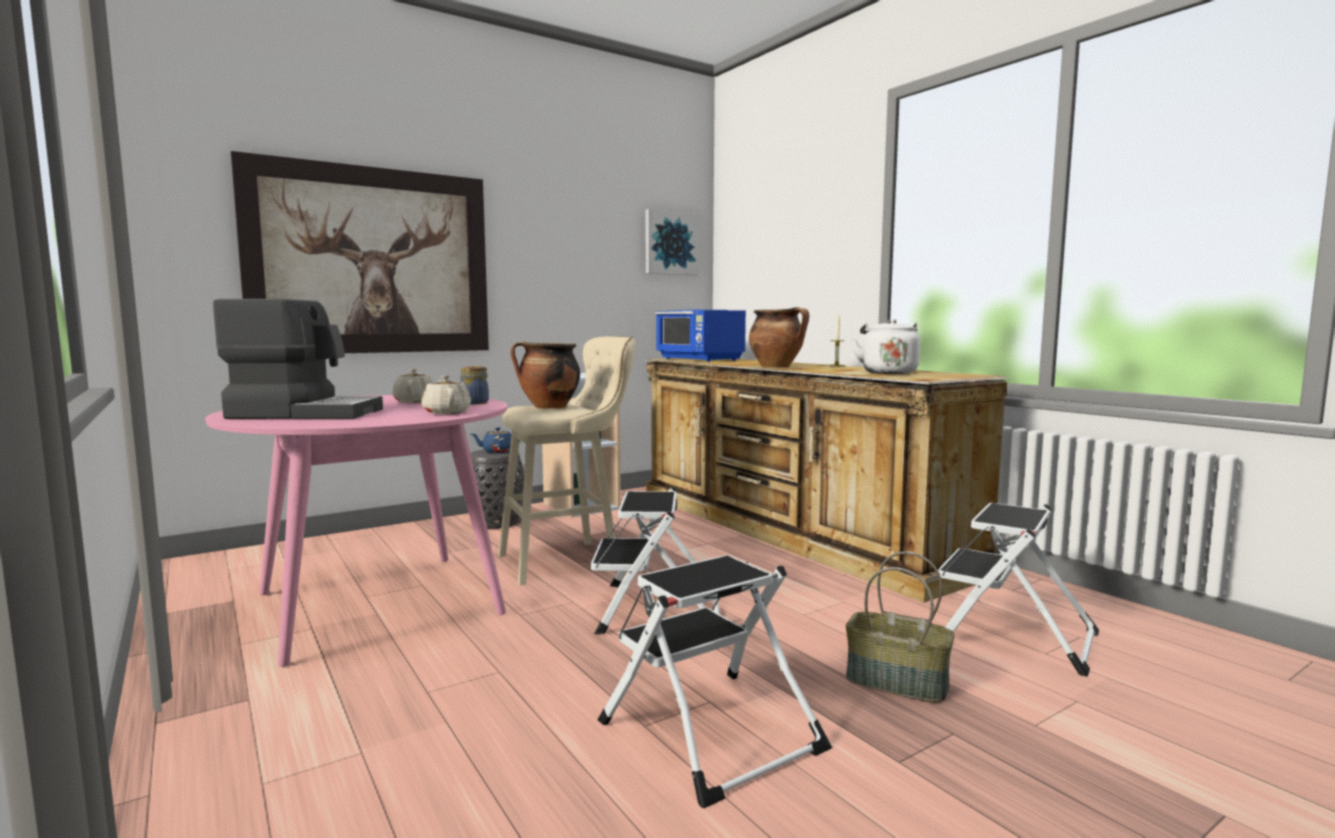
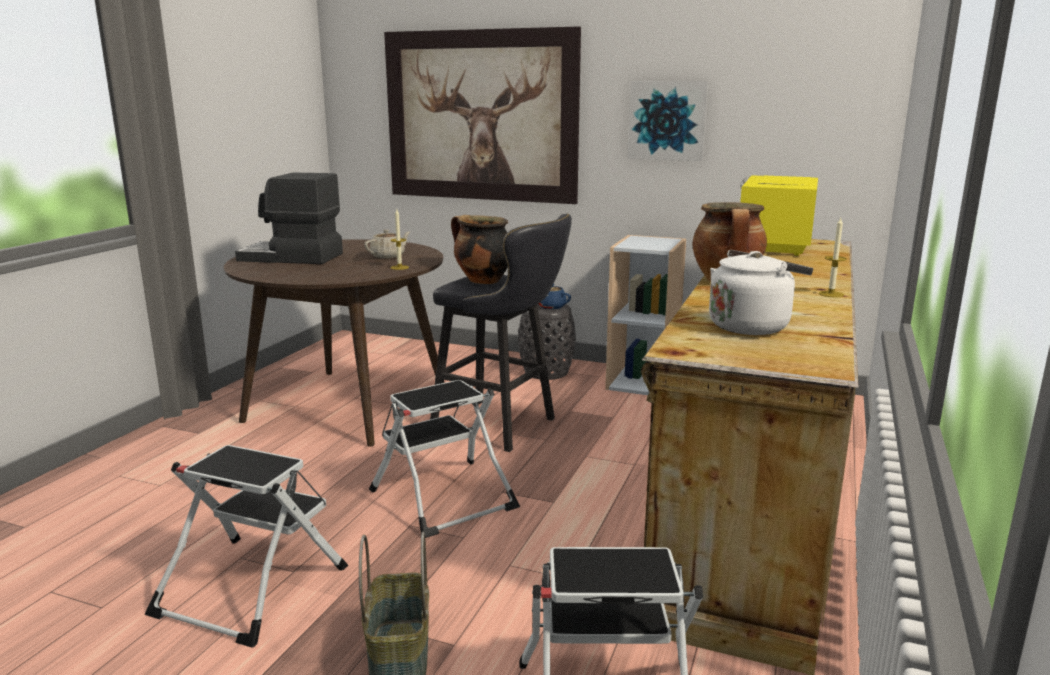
camera: 55 degrees right, 10 degrees up
pink dining table [205,395,508,667] -> brown dining table [224,239,443,447]
coffee machine [213,299,383,419] -> coffee machine turned 135 degrees clockwise [235,173,343,264]
beige teapot [421,375,471,414] -> none
jar [460,366,489,404] -> candle [390,209,409,270]
beige stool [498,336,635,585] -> black stool [430,214,572,452]
picture [645,209,699,276] -> picture moved to [628,81,709,161]
blue microwave [655,310,746,362] -> yellow microwave [740,175,818,256]

